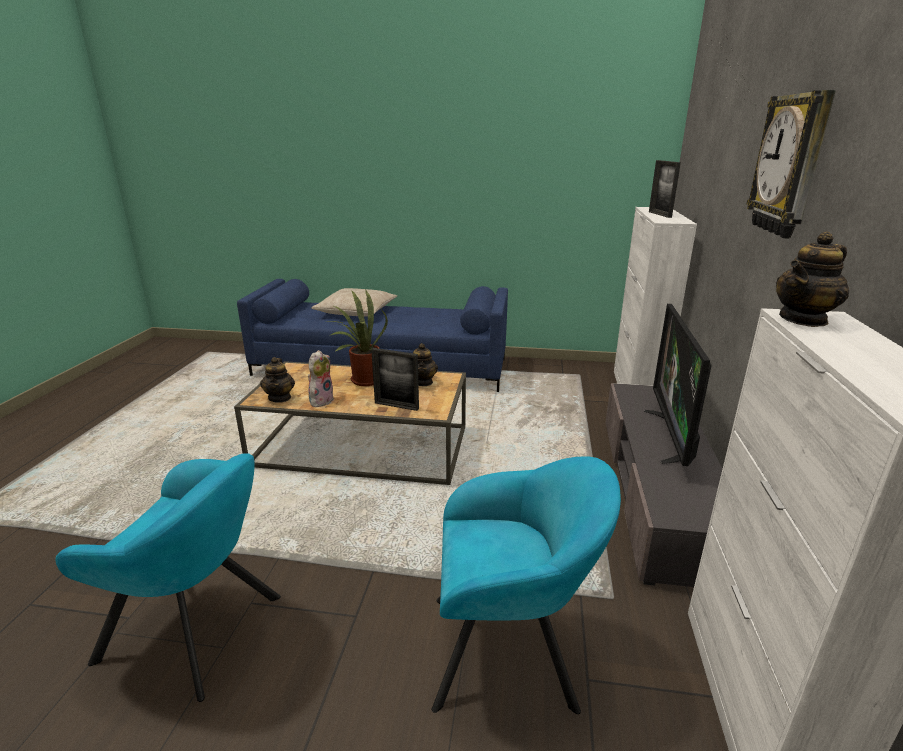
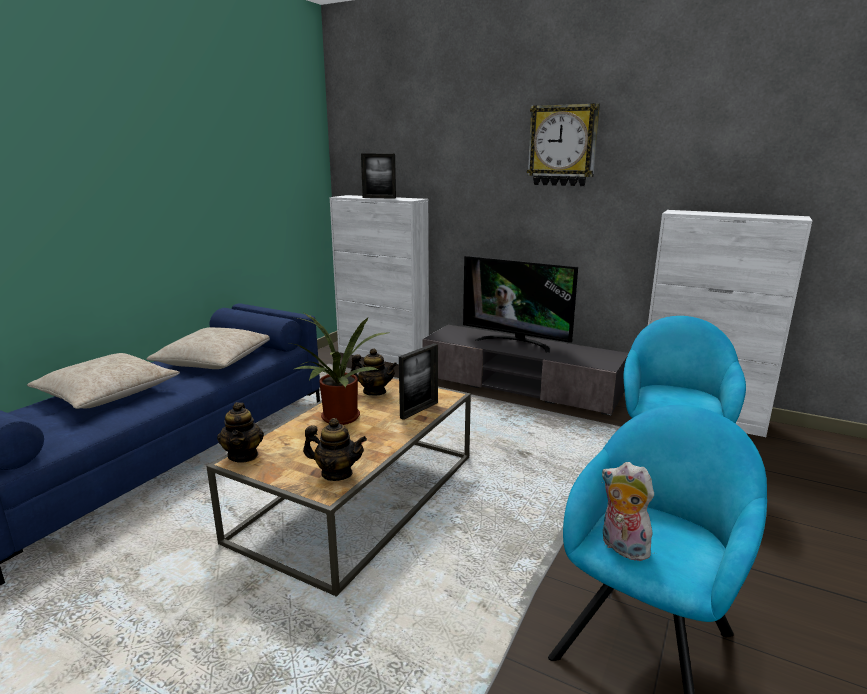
camera: 70 degrees left, 5 degrees down
plush toy [308,350,334,407] -> plush toy moved to [601,462,657,561]
teapot [776,231,849,327] -> teapot moved to [217,402,264,463]
none -> beige pillow [146,327,270,369]

